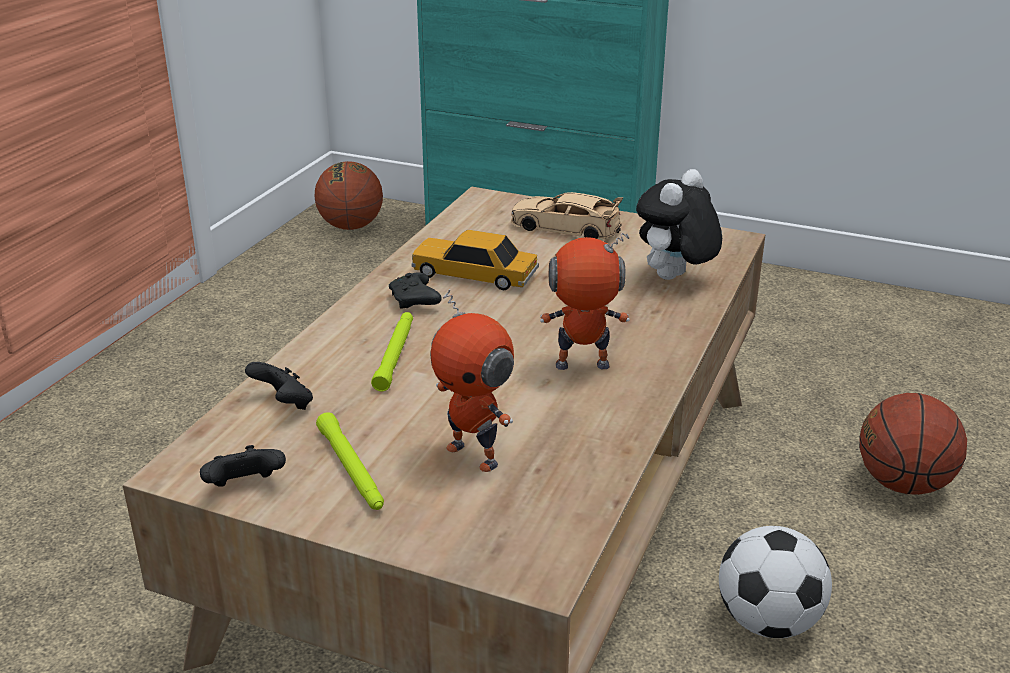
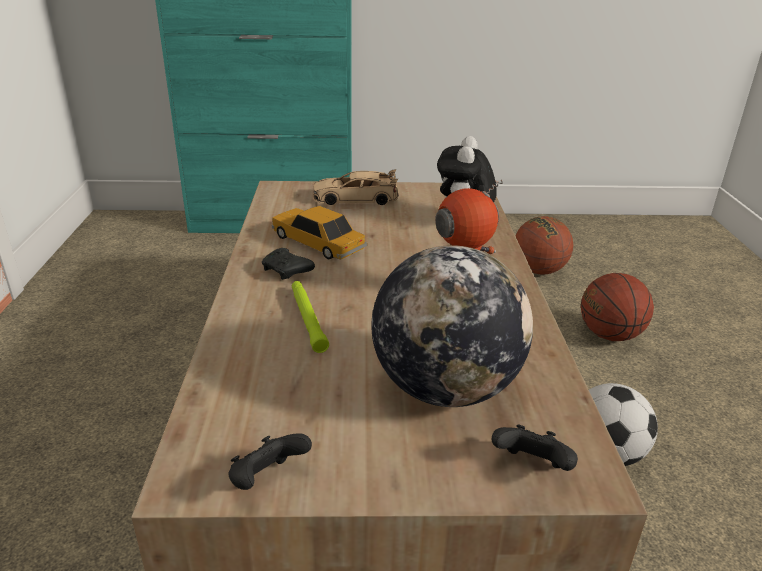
camera: 25 degrees left, 0 degrees up
black game controller [245,362,313,410] -> black game controller moved to [492,425,578,471]
basketball [315,161,383,230] -> basketball moved to [515,216,573,275]
green flashlight [316,412,384,510] -> none
toy car [411,230,539,290] -> toy car turned 45 degrees clockwise [272,206,367,259]
toy robot [430,289,514,472] -> globe [371,245,533,407]

